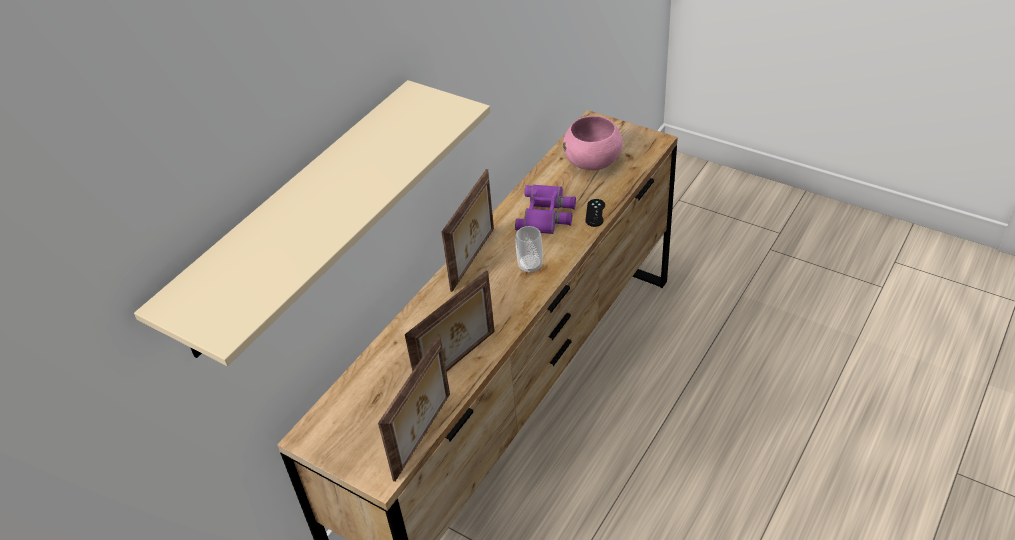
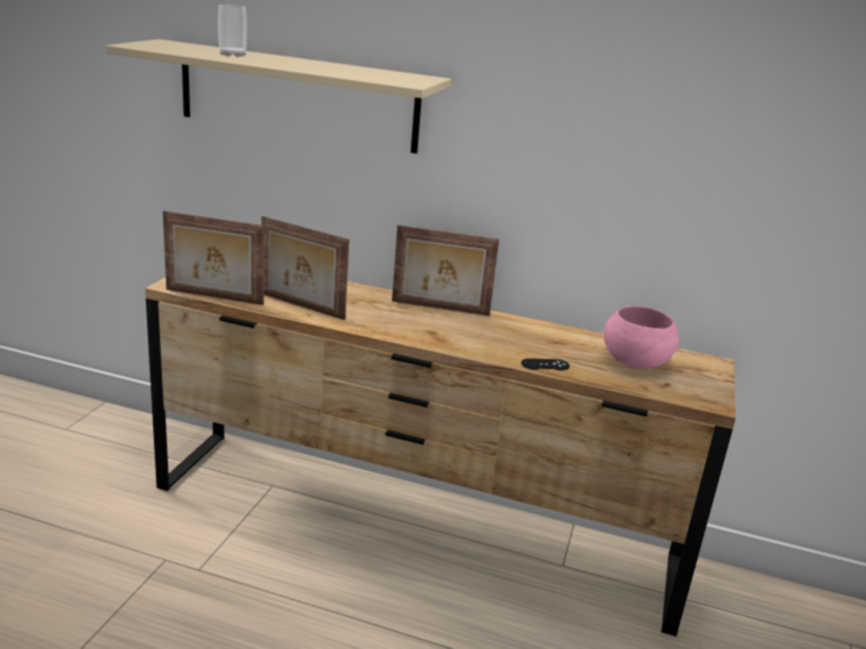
camera: 70 degrees right, 20 degrees down
purple binoculars [515,184,576,234] -> none
cup [516,226,543,274] -> cup moved to [218,5,247,57]

